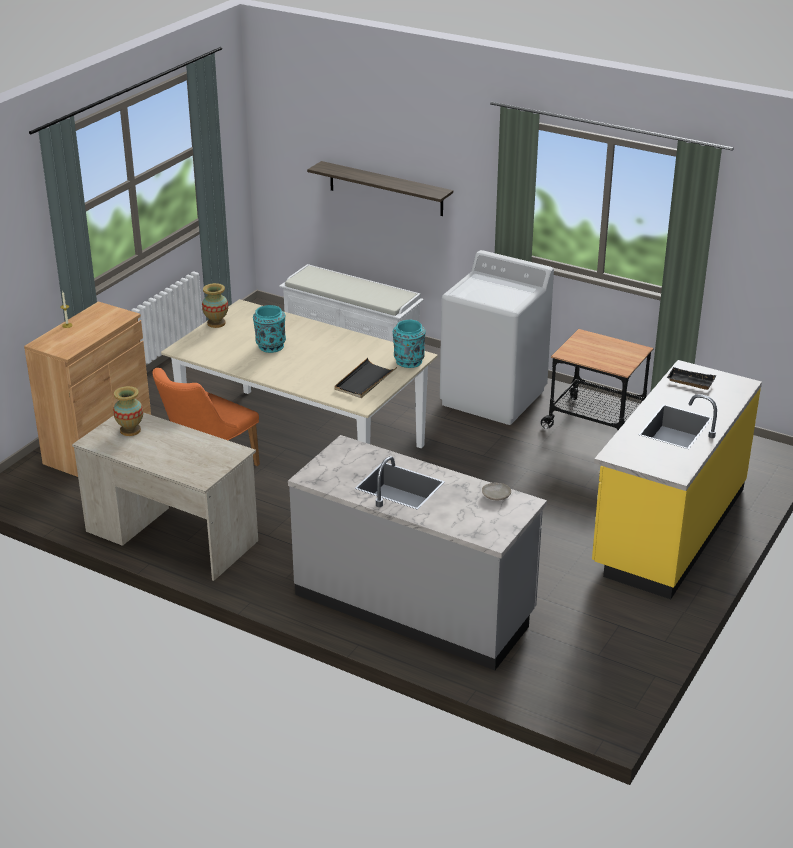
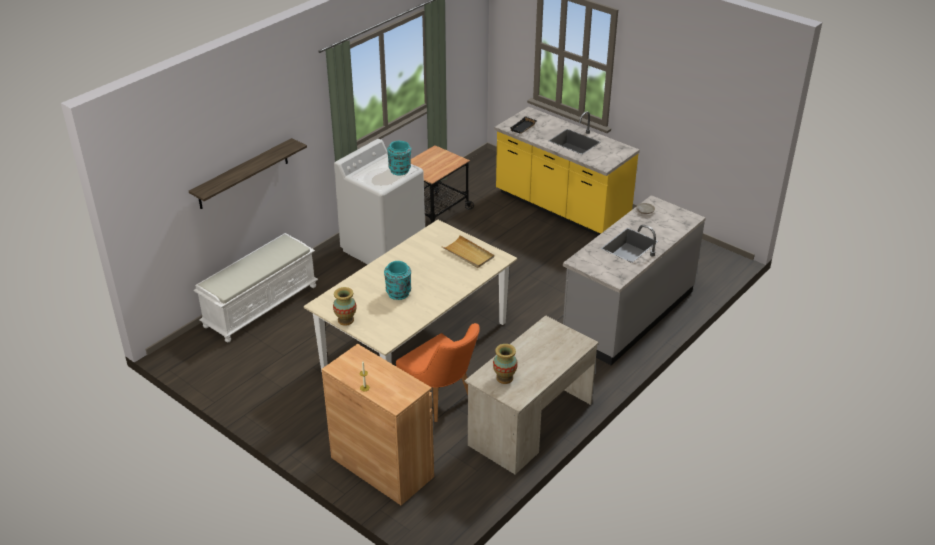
camera: 80 degrees left, 5 degrees up
black tray [334,358,397,398] -> beige tray [441,235,494,268]
turquoise vase [393,320,426,368] -> turquoise vase moved to [387,141,411,176]

